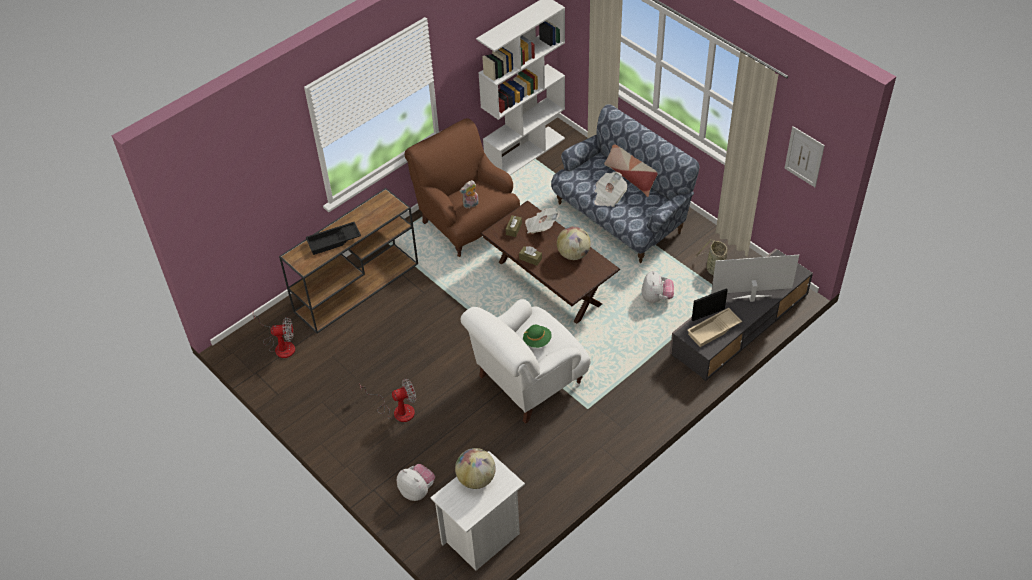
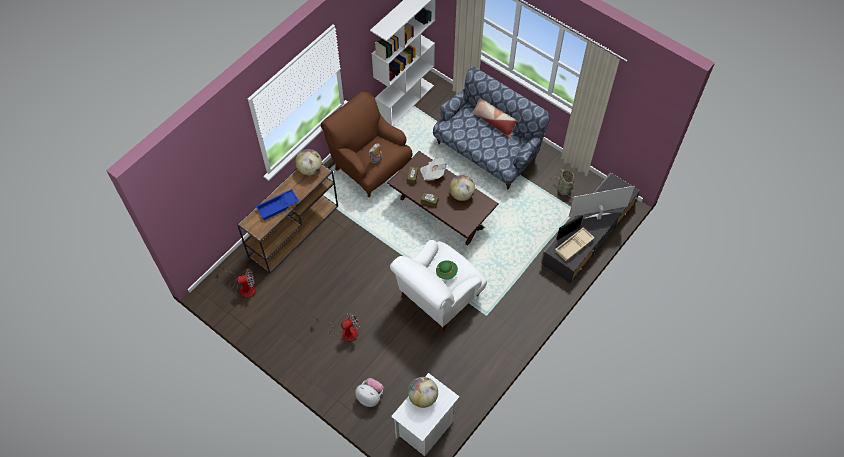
camera: 10 degrees left, 10 degrees up
black tray [306,222,361,255] -> blue tray [256,189,299,220]
newspaper [594,172,627,207] -> none
plush toy [642,271,674,303] -> none
picture [784,126,825,187] -> none
none -> globe [295,149,322,175]

